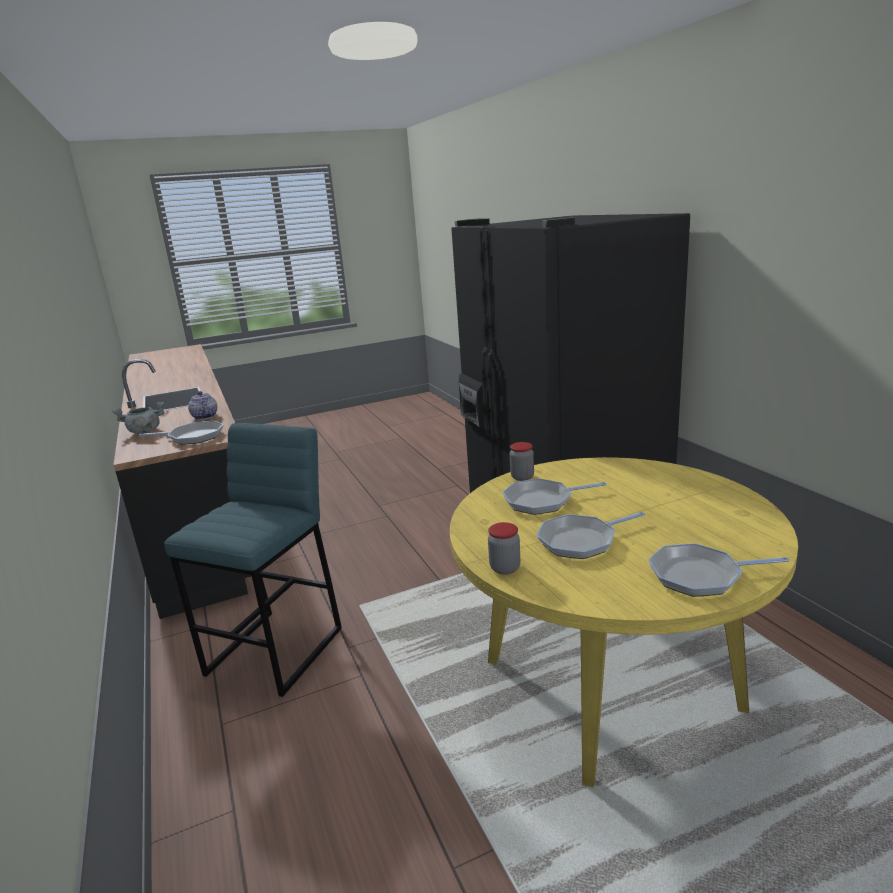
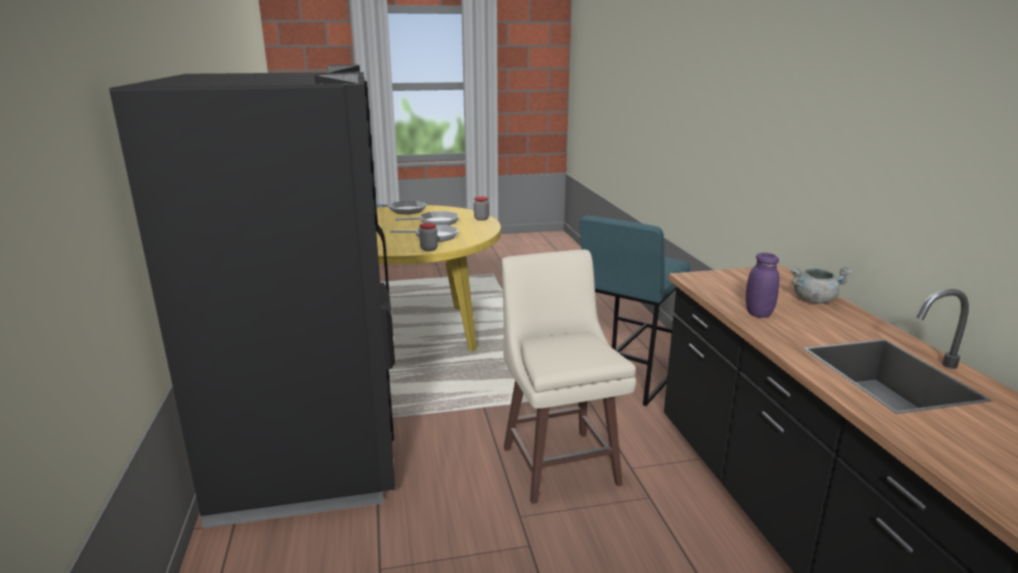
camera: 170 degrees left, 0 degrees up
frying pan [139,421,223,445] -> none
teapot [188,391,217,420] -> purple jar [746,253,779,318]
none -> beige stool [501,249,636,504]

